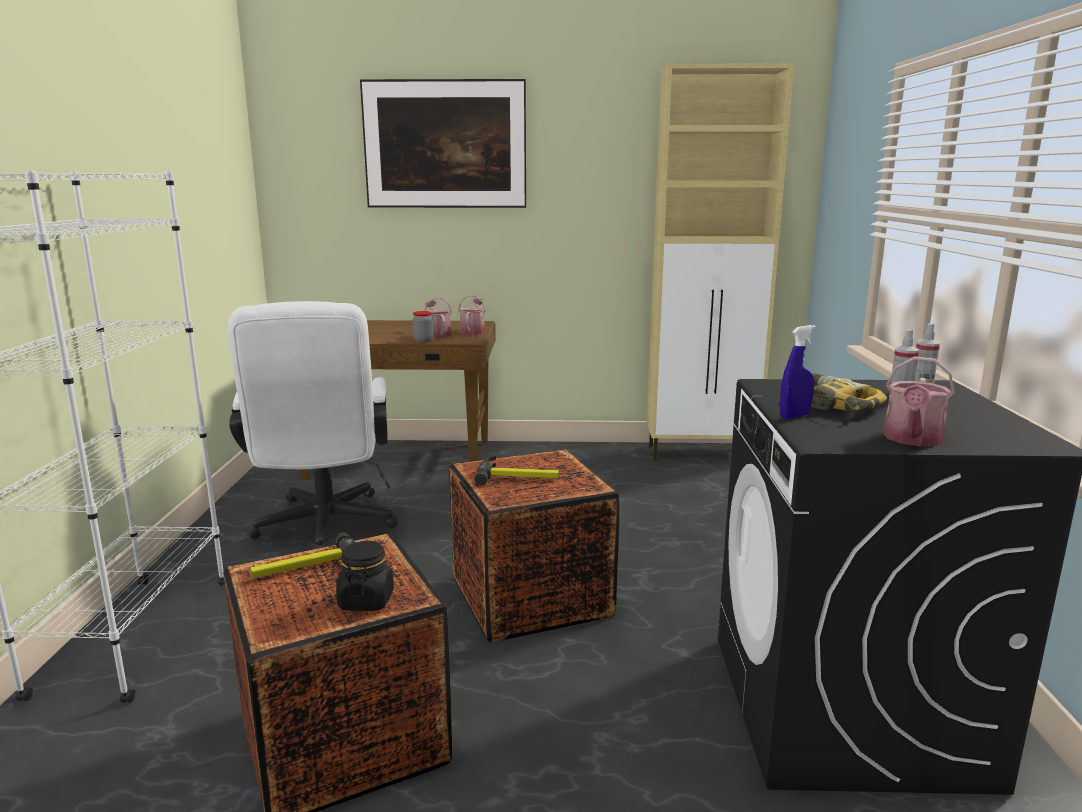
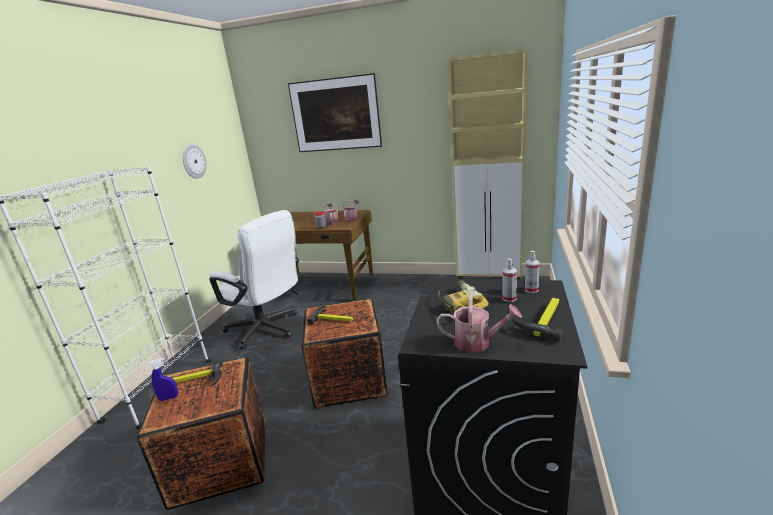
camera: 15 degrees right, 5 degrees up
white office chair [228,301,398,549] -> white office chair turned 60 degrees counterclockwise [209,210,299,349]
black jar [336,541,394,611] -> none
blue spray bottle [780,325,816,419] -> blue spray bottle moved to [149,358,178,401]
watering can [883,357,955,446] -> watering can turned 120 degrees counterclockwise [436,294,522,353]
none -> wall clock [183,144,207,179]
none -> hammer [512,298,562,342]

